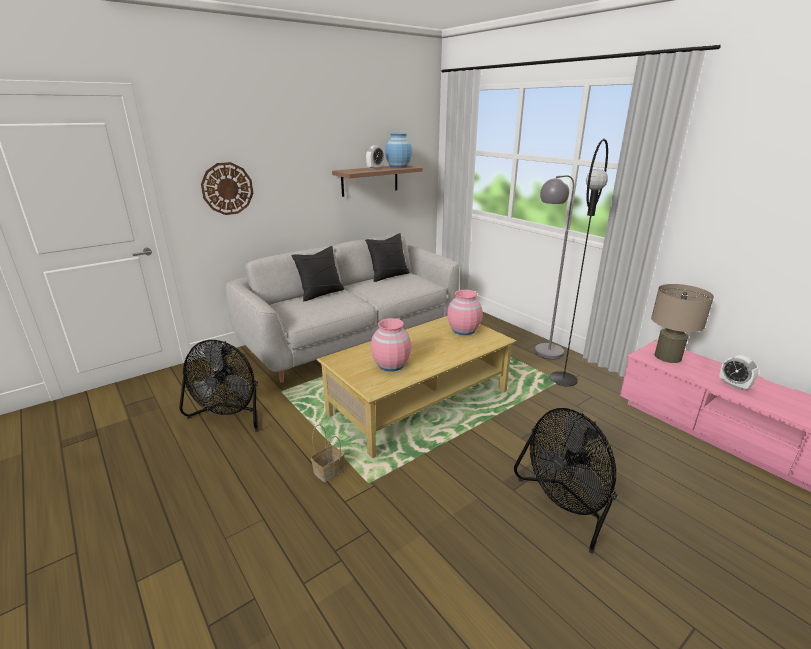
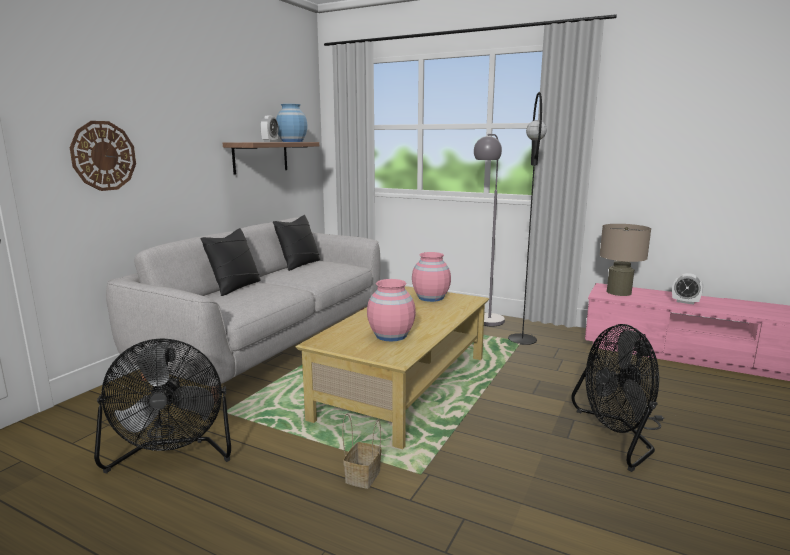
camera: 25 degrees left, 10 degrees down
black fan [514,408,618,554] -> black fan turned 45 degrees clockwise [572,324,665,472]

